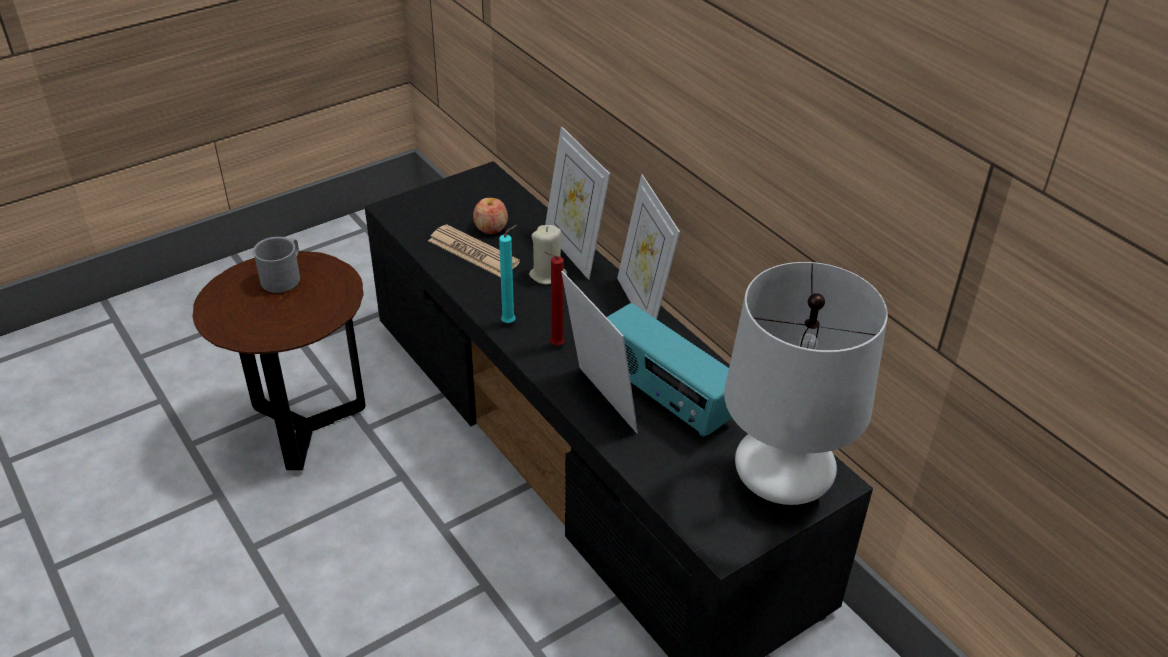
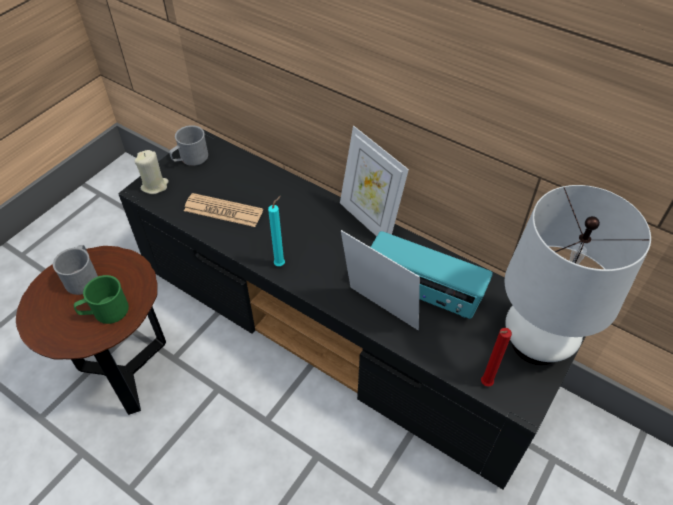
camera: 20 degrees left, 10 degrees up
apple [473,198,508,234] -> none
beige candle [529,225,567,285] -> beige candle moved to [134,150,169,194]
picture frame [545,127,610,280] -> none
red candle [545,251,565,345] -> red candle moved to [481,328,512,387]
none -> green mug [74,275,129,324]
none -> grey mug [169,125,208,166]

